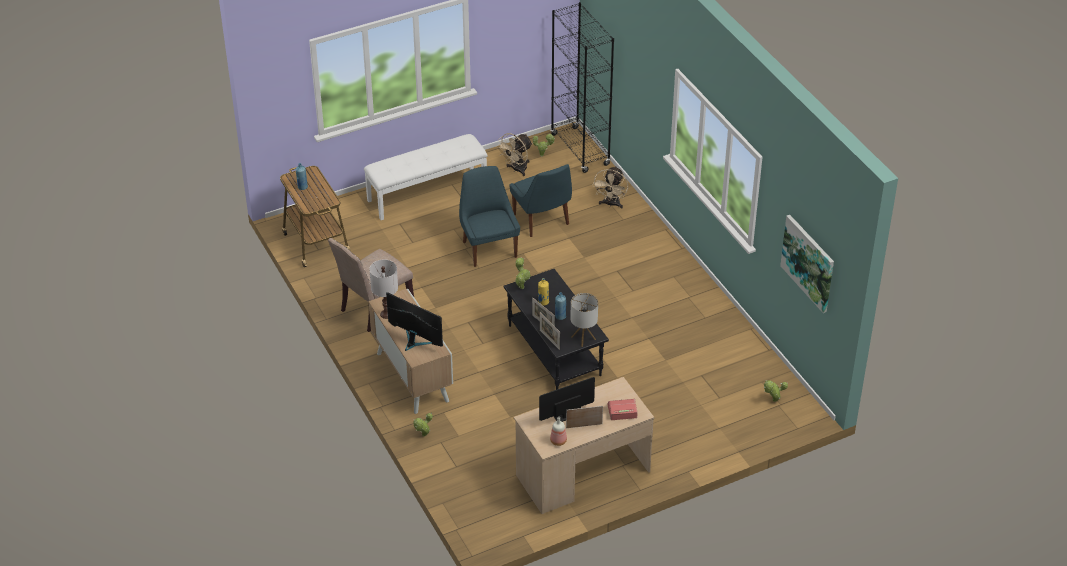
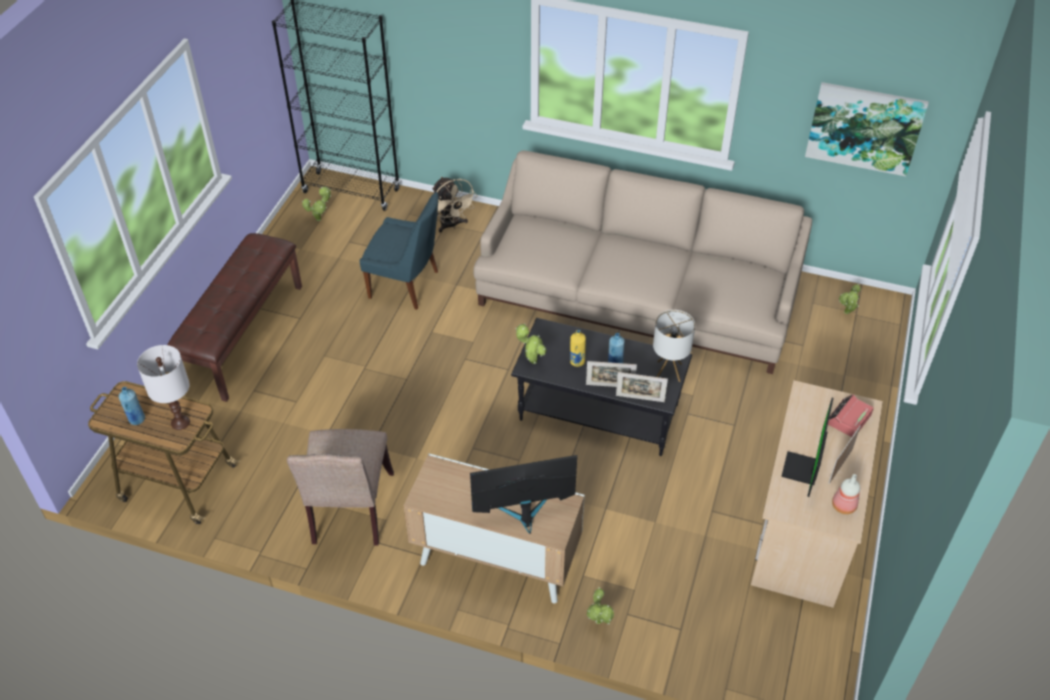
camera: 45 degrees left, 5 degrees up
white bench [364,134,488,220] -> brown bench [167,233,302,402]
white table lamp [369,259,398,319] -> white table lamp moved to [137,345,190,430]
blue chair [459,166,520,267] -> none
beige fan [497,133,533,176] -> none
none -> beige sofa [473,150,812,374]

